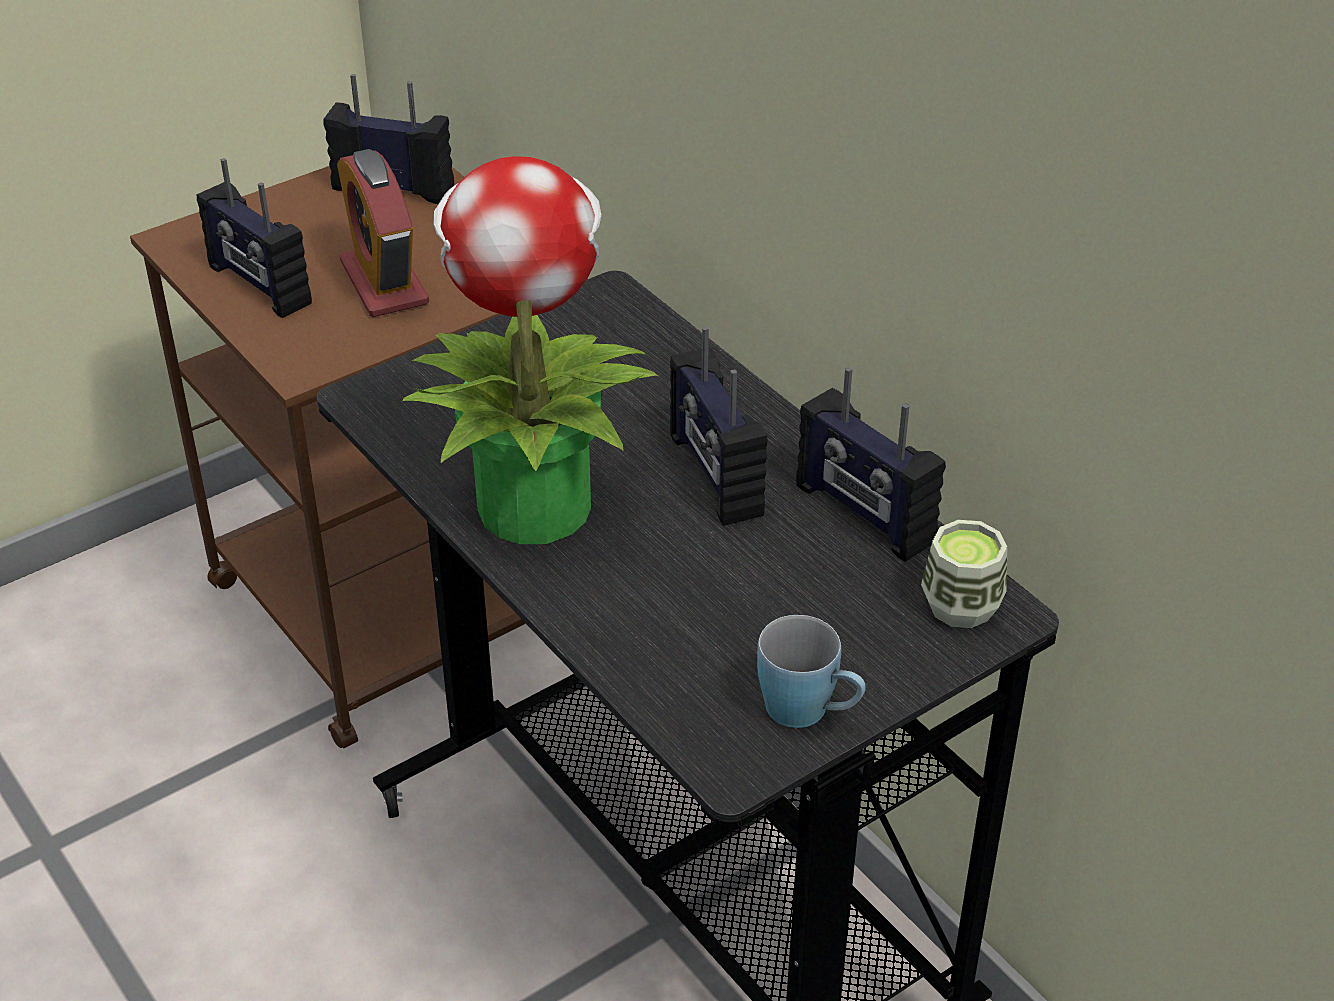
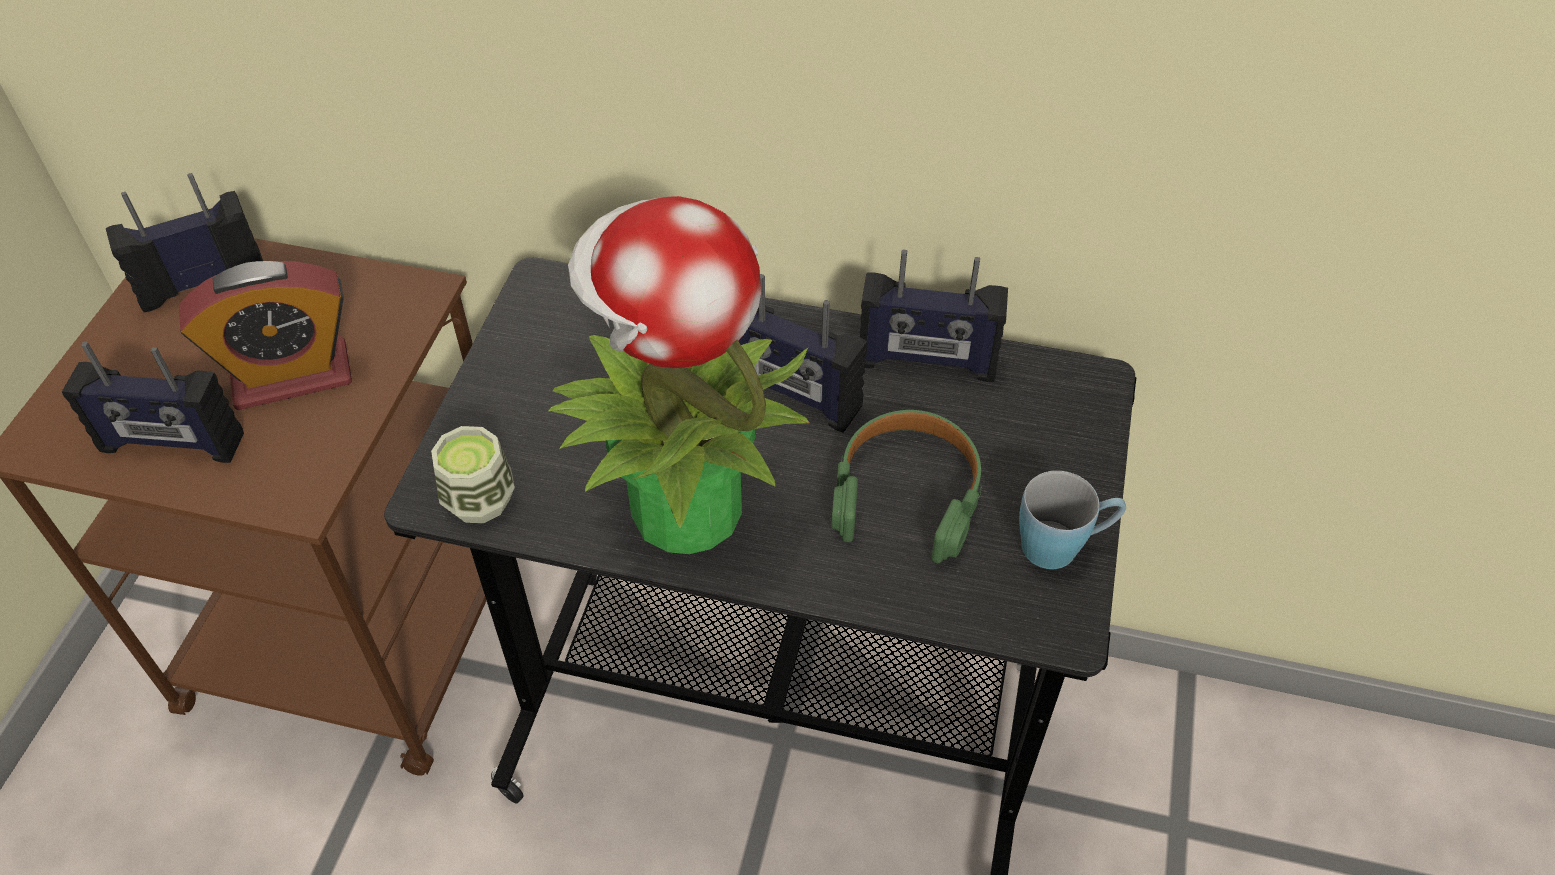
camera: 40 degrees left, 10 degrees up
alarm clock [337,149,429,317] -> alarm clock turned 45 degrees counterclockwise [179,261,352,410]
cup [921,520,1007,628] -> cup moved to [431,426,515,523]
none -> green headphones [832,410,982,563]

